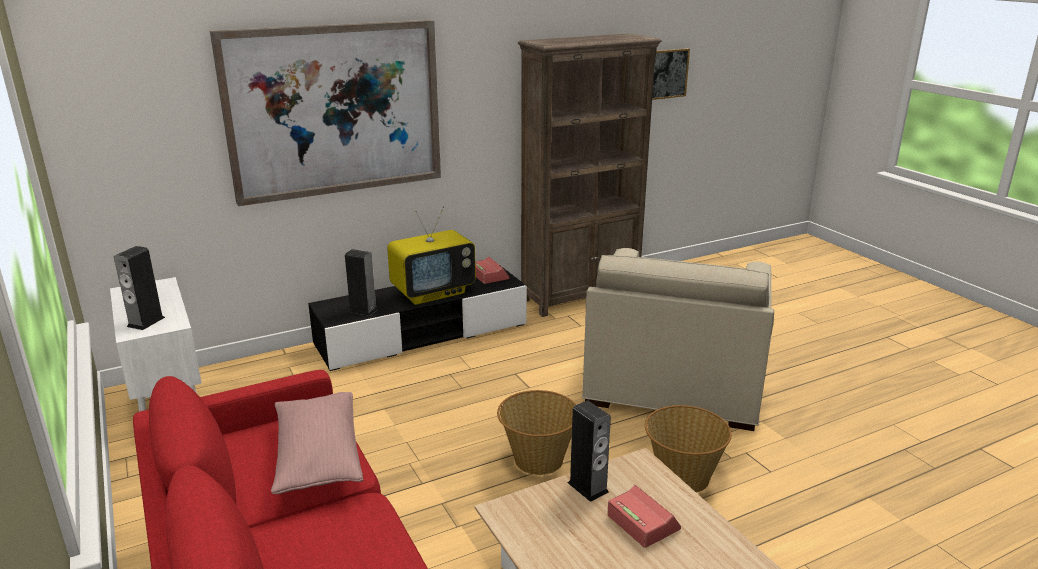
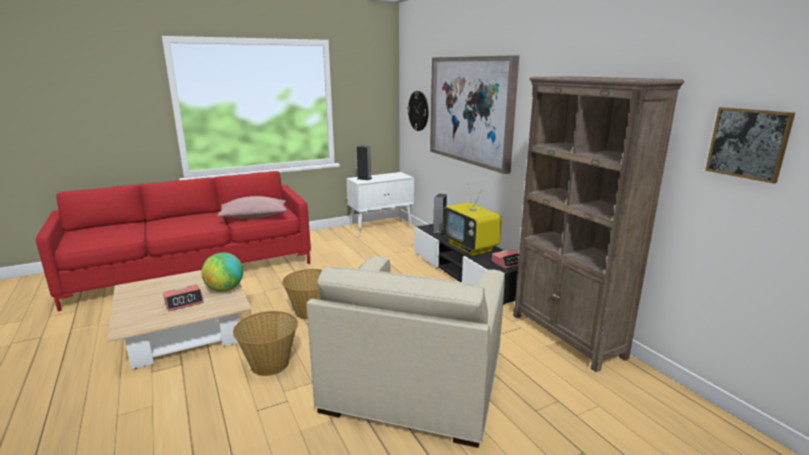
camera: 90 degrees right, 5 degrees down
speaker [568,400,611,502] -> globe [201,252,243,292]
beige armchair [582,248,774,431] -> beige armchair turned 90 degrees counterclockwise [307,256,505,448]
none -> wall clock [407,91,429,131]

